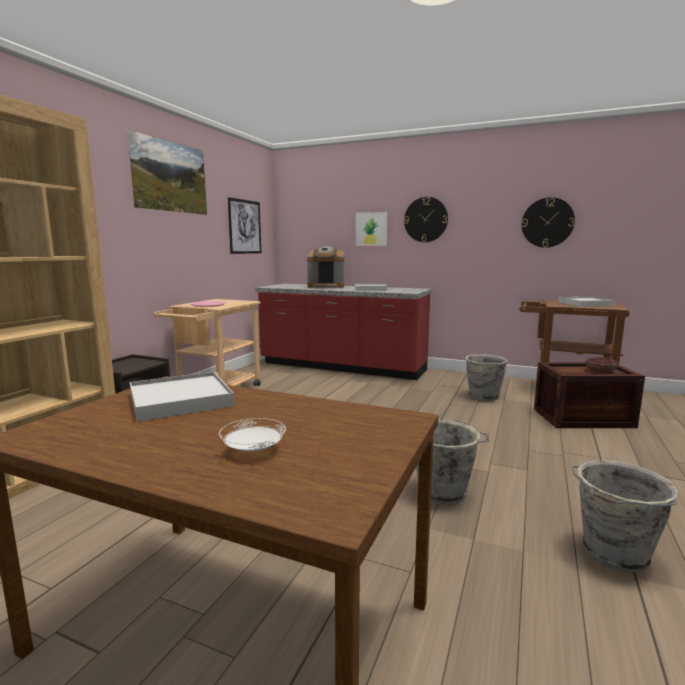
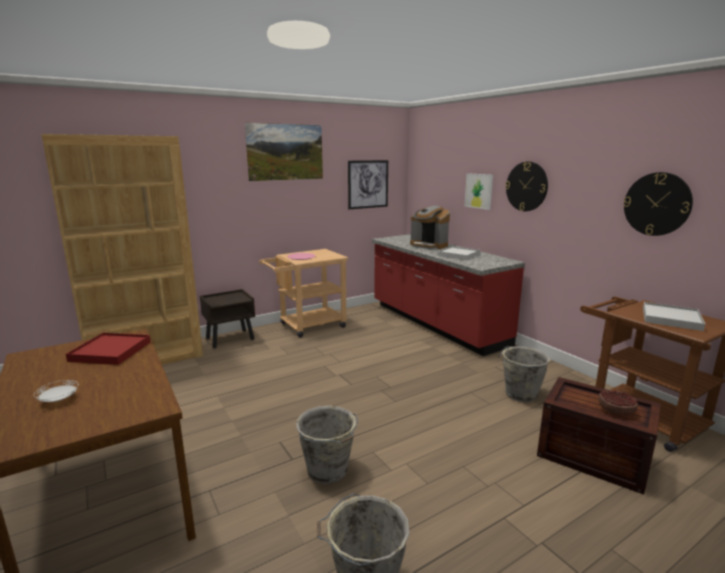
camera: 35 degrees right, 5 degrees up
white tray [130,372,234,422] -> red tray [66,333,151,365]

